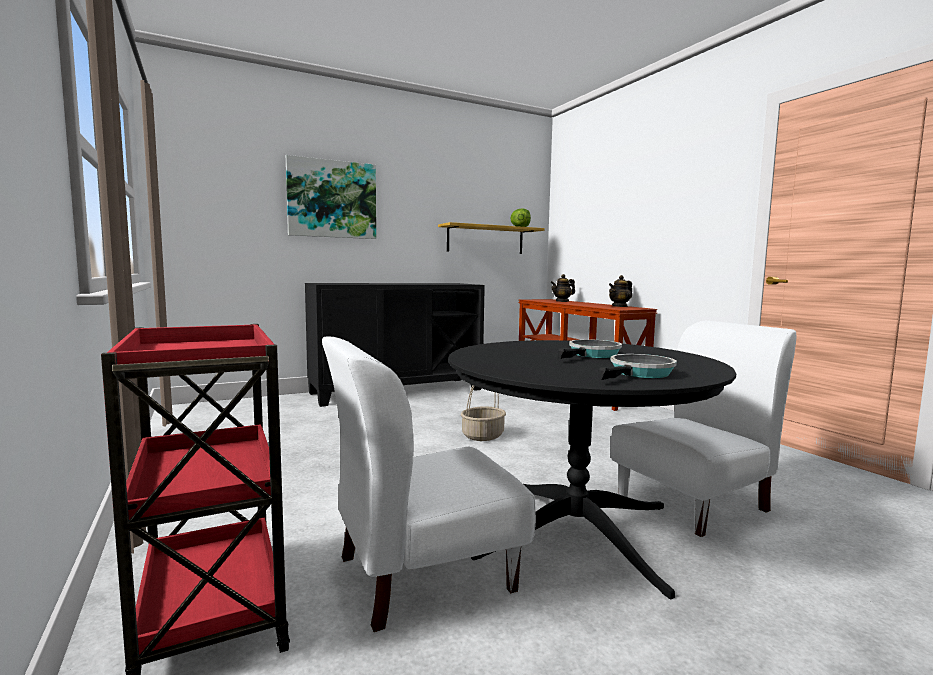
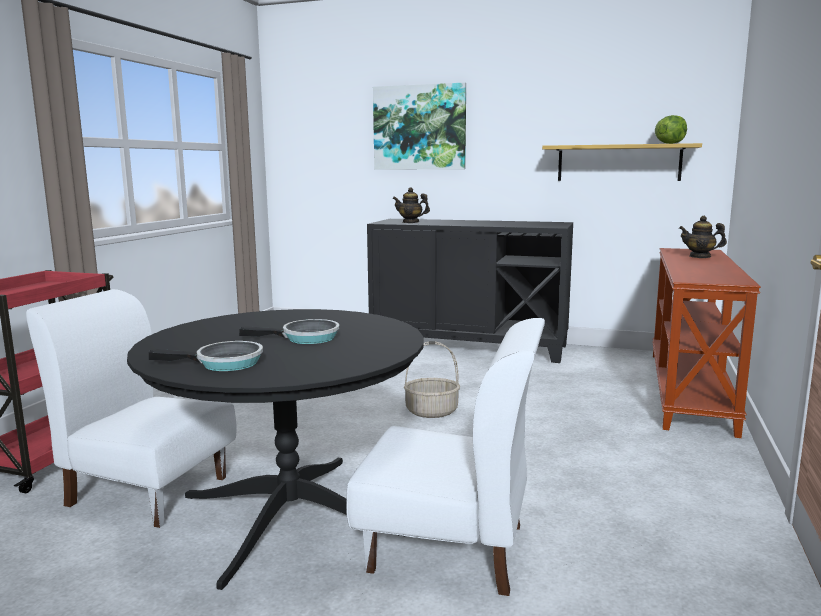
camera: 45 degrees right, 5 degrees up
teapot [609,275,632,307] -> teapot moved to [393,187,430,223]

